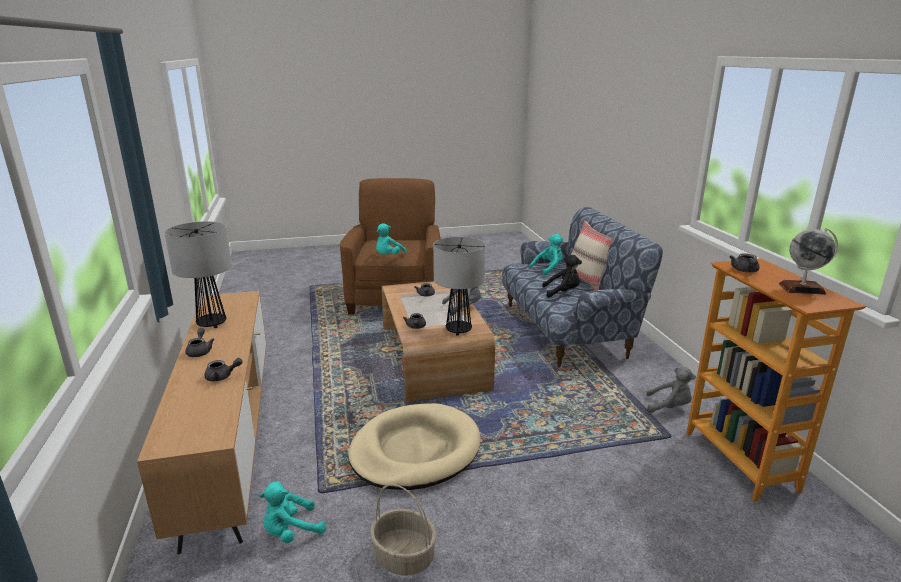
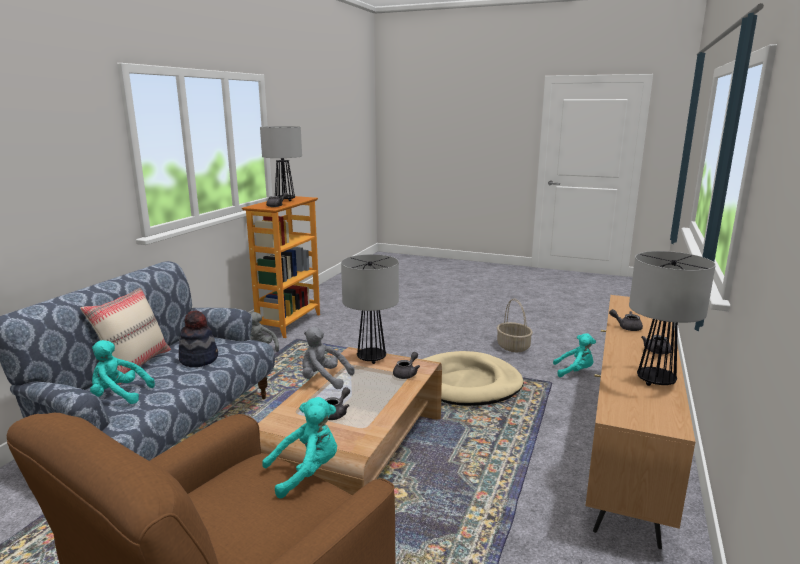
camera: 145 degrees left, 5 degrees down
black plush toy [542,255,582,298] -> hat [179,311,218,367]
globe [779,228,838,295] -> table lamp [260,126,302,201]

